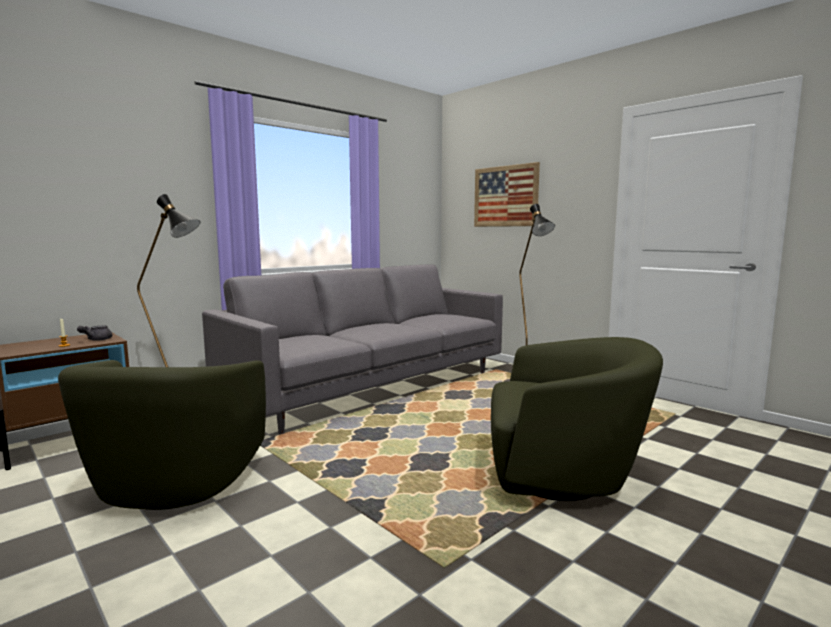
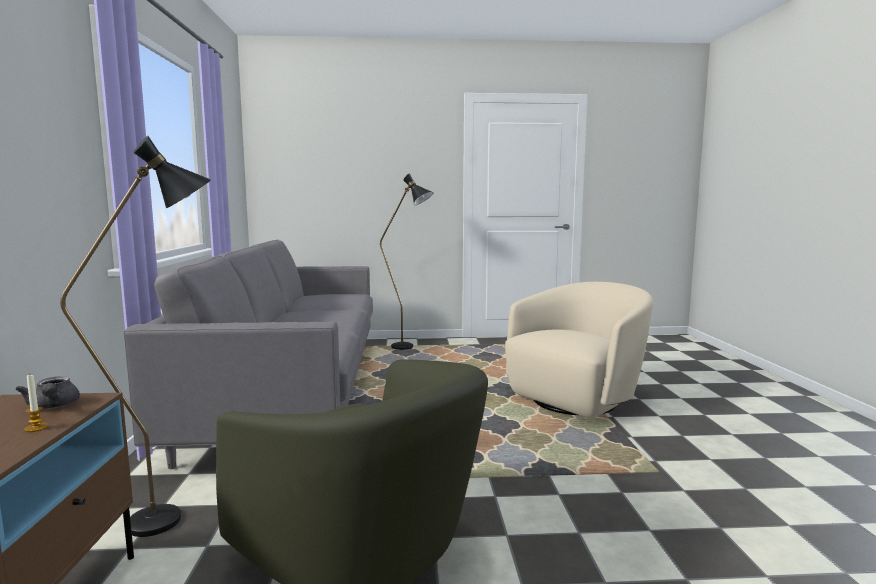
camera: 50 degrees left, 0 degrees up
picture [474,162,540,227] -> none
green armchair [491,337,663,501] -> beige armchair [505,282,653,418]

